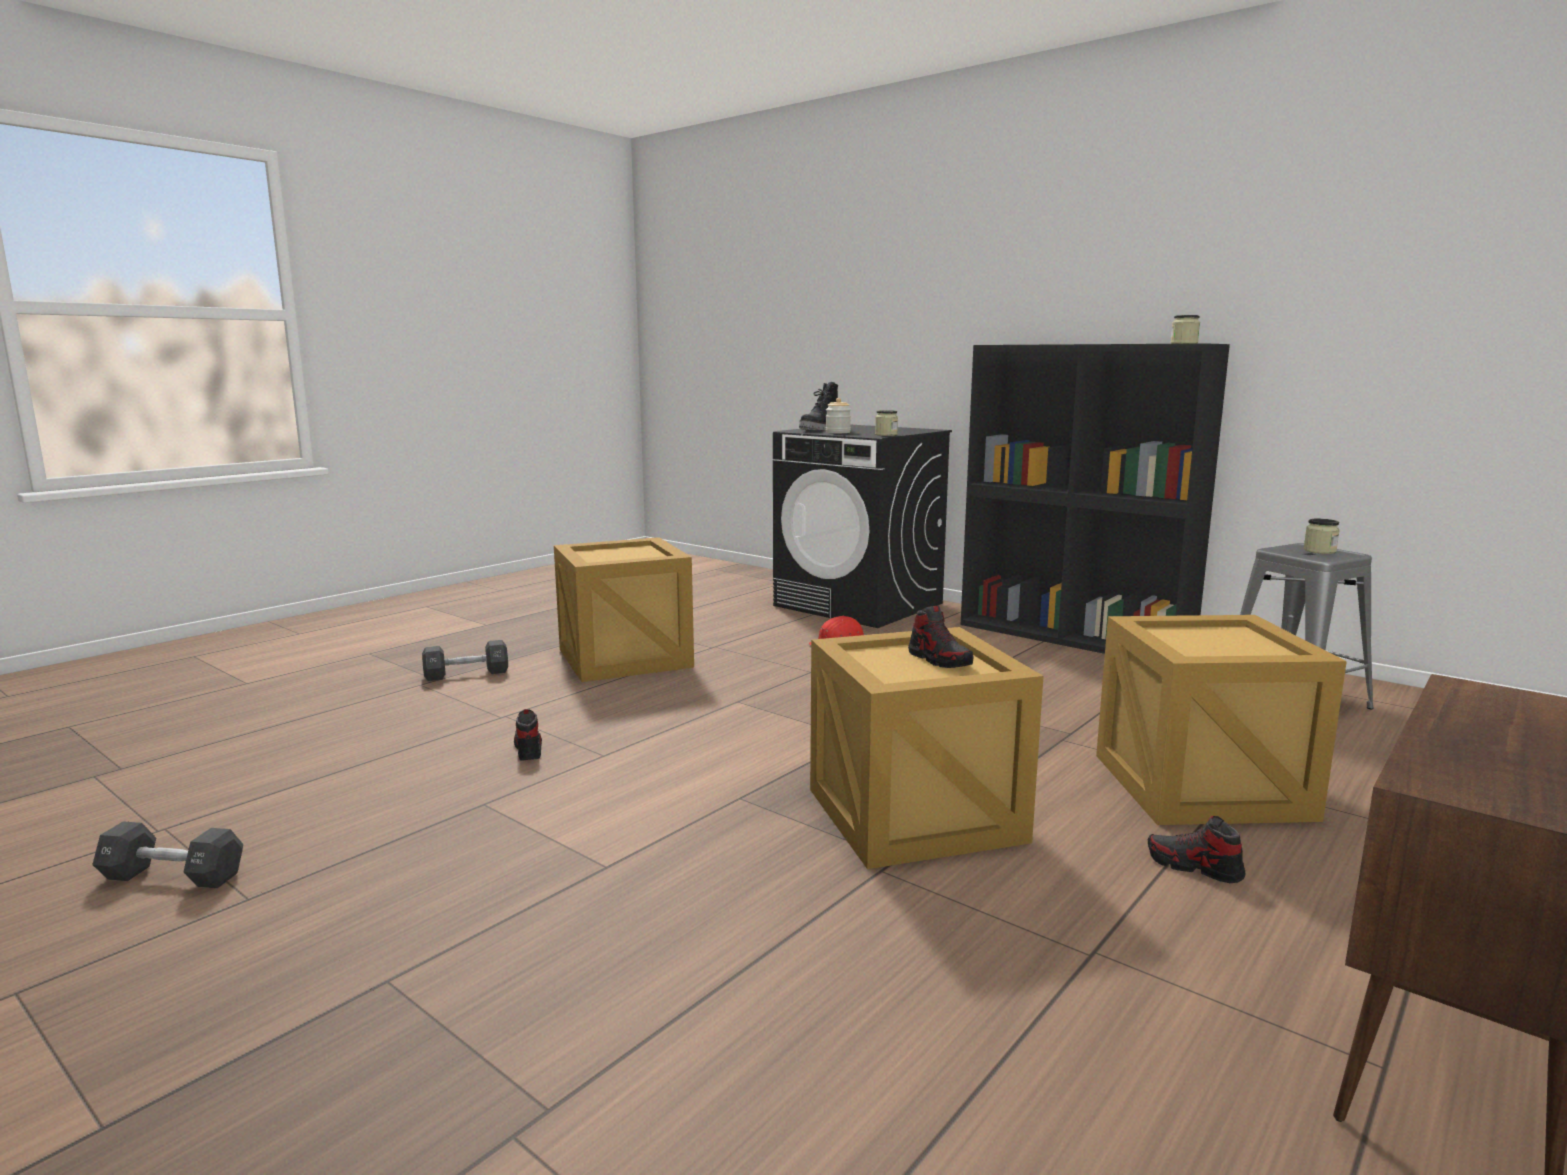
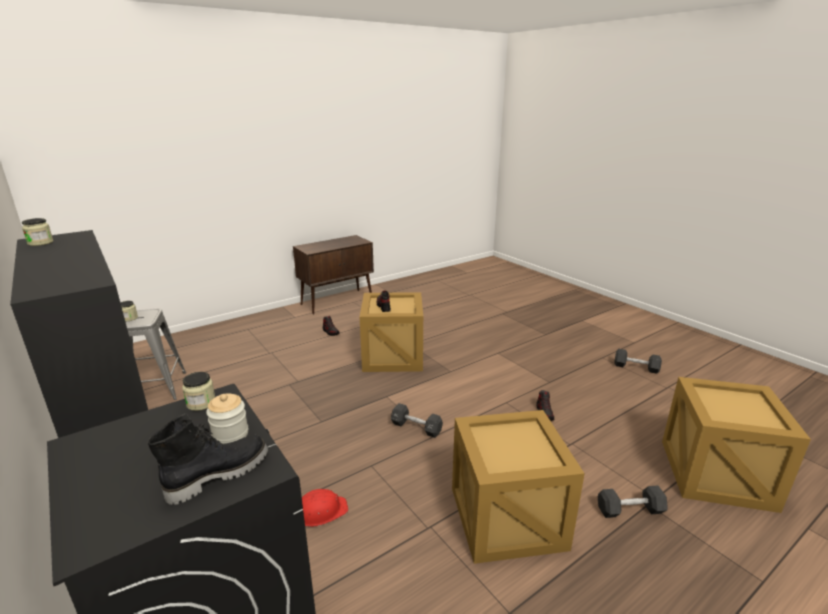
camera: 165 degrees left, 10 degrees up
crate [1096,615,1347,825] -> crate moved to [662,377,811,513]
none -> black dumbbell [391,403,443,438]

